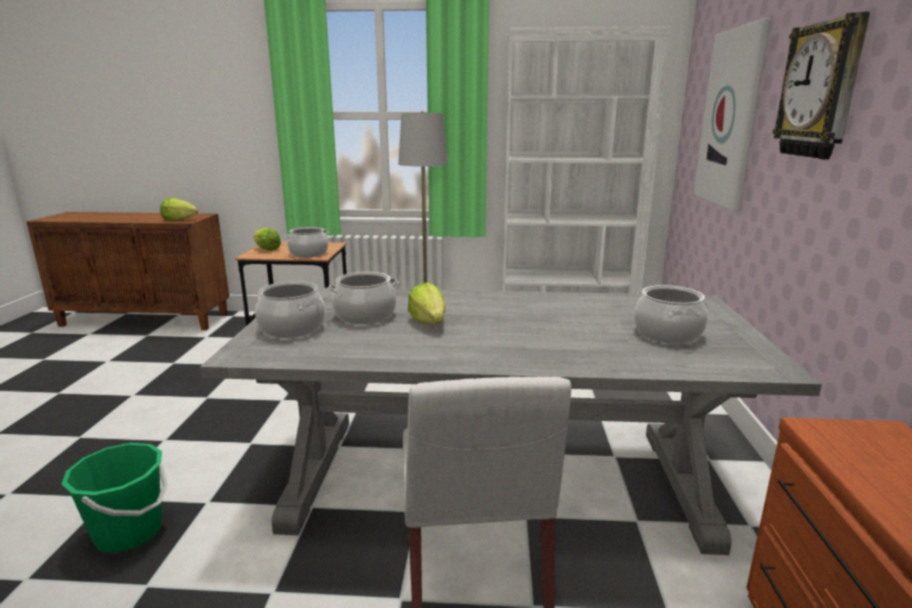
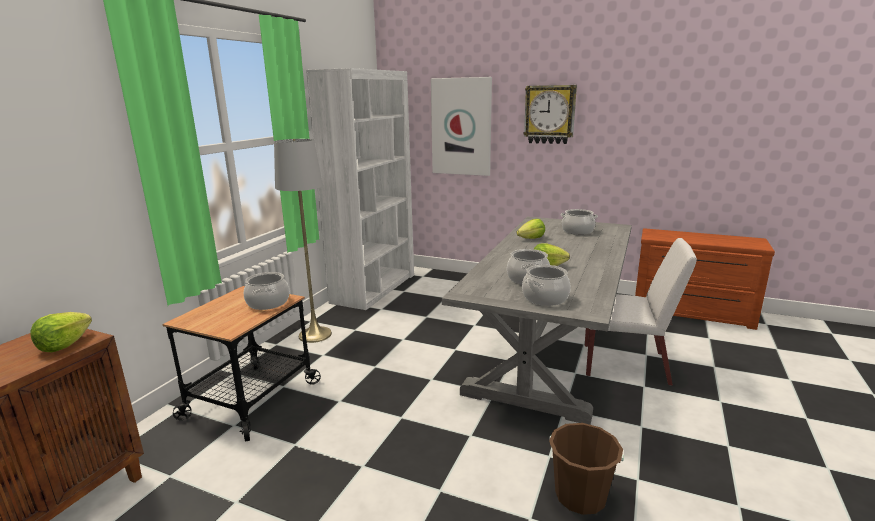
camera: 70 degrees left, 0 degrees up
green bucket [62,443,168,553] -> brown bucket [549,423,624,515]
lettuce [253,227,281,251] -> lettuce moved to [517,219,545,239]

